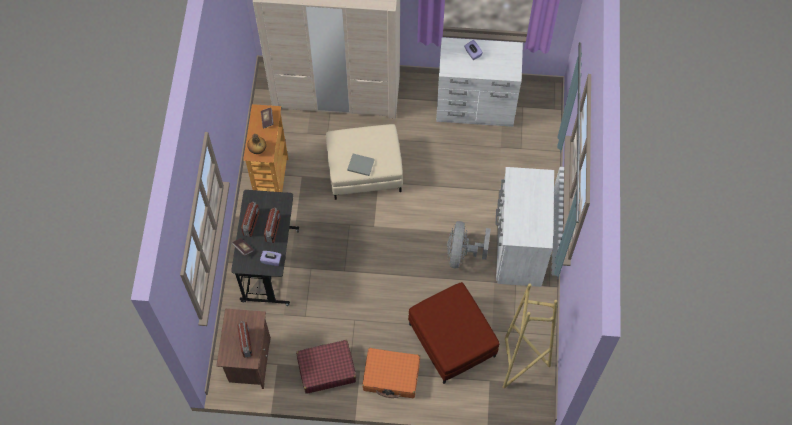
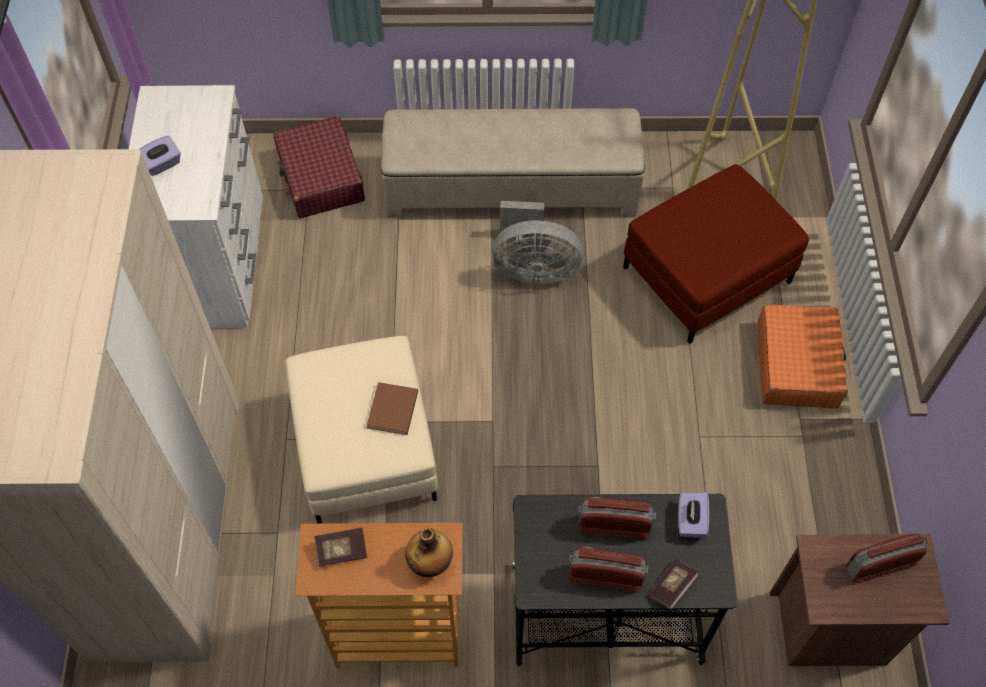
camera: 95 degrees left, 5 degrees down
red suitcase [296,340,356,394] -> red suitcase moved to [273,116,365,218]
grey book [347,154,374,176] -> brown book [366,382,418,435]
white dresser [495,167,554,287] -> beige bench [381,108,645,218]

